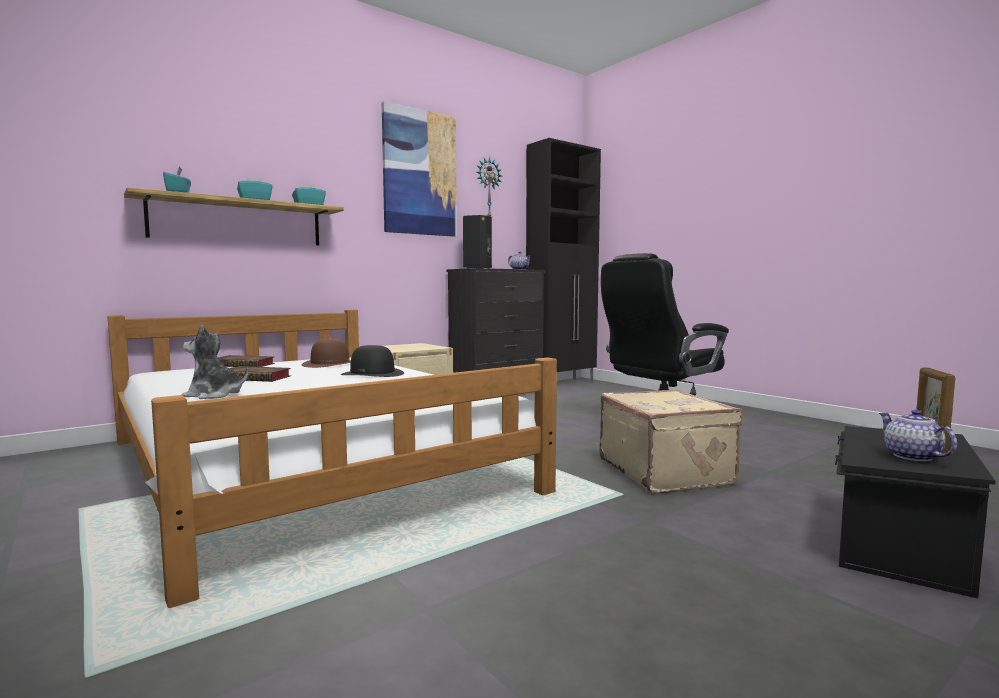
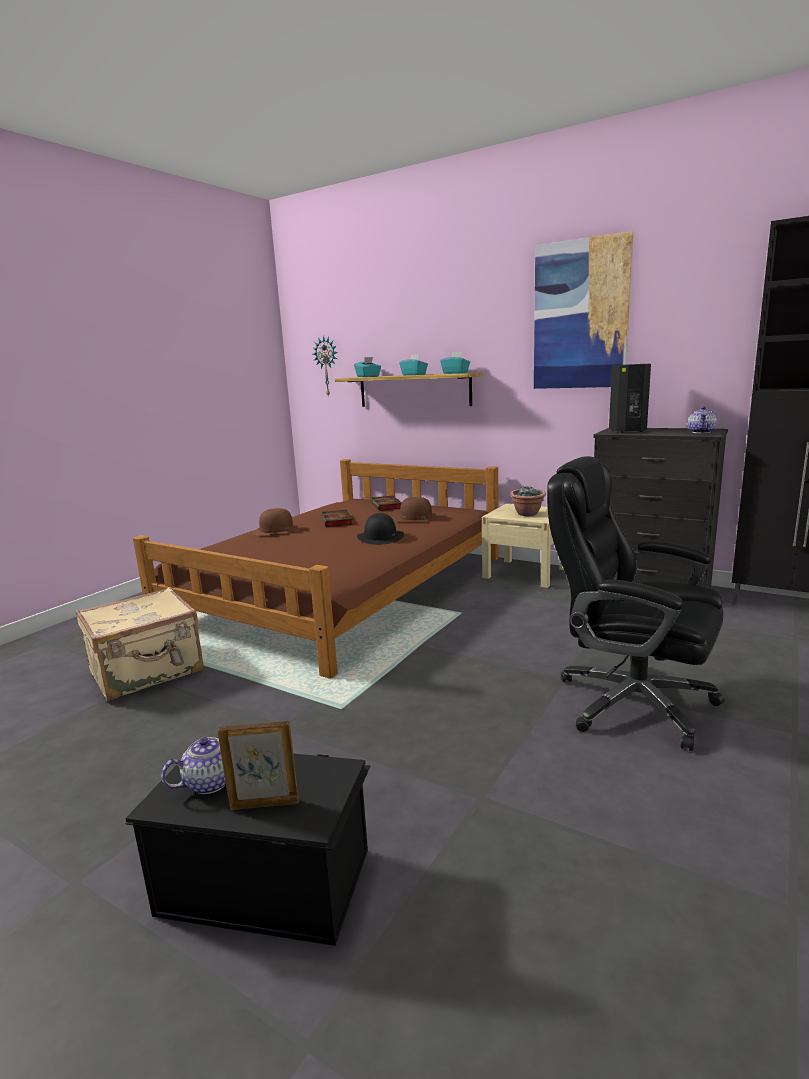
camera: 70 degrees right, 10 degrees up
white bed [107,309,557,608] -> brown bed [133,459,499,679]
plush toy [182,325,248,399] -> brown hat [253,508,301,535]
wall clock [476,157,502,216] -> wall clock moved to [312,336,338,397]
beige suitcase [599,389,743,493] -> beige suitcase moved to [76,587,204,701]
none -> potted plant [510,486,546,516]

